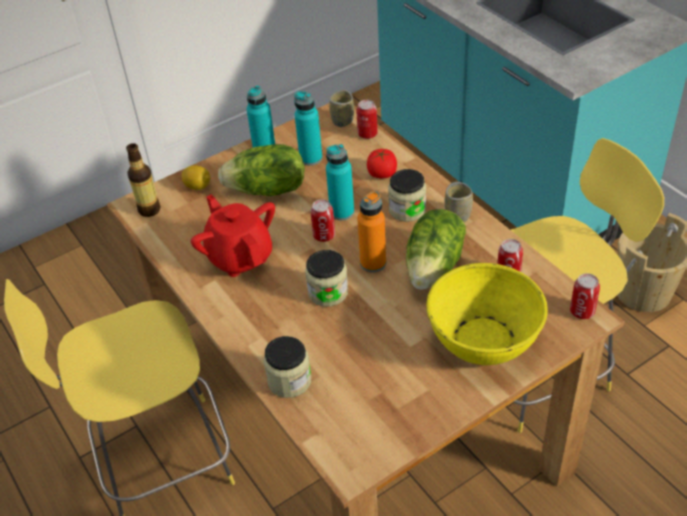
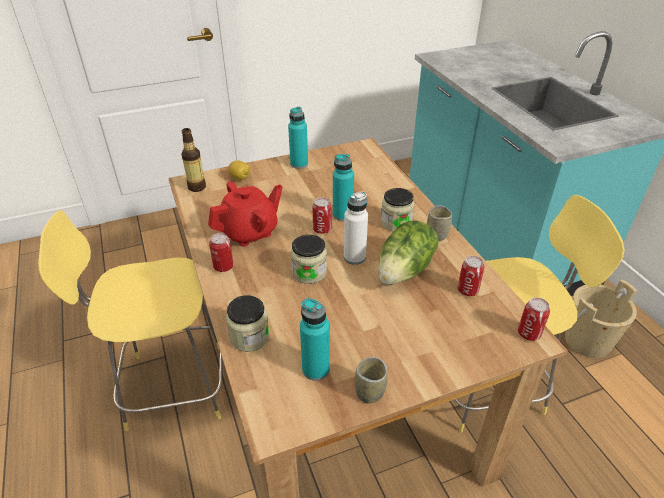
camera: 10 degrees right, 5 degrees down
red teapot [191,194,275,277] -> red teapot turned 75 degrees clockwise [208,182,283,247]
lettuce [218,144,305,196] -> none
turquoise bottle [294,91,322,166] -> turquoise bottle moved to [300,298,330,381]
cup [329,90,354,127] -> cup moved to [355,357,388,403]
can [356,100,378,139] -> can moved to [209,233,234,272]
orange bottle [357,191,386,272] -> white bottle [344,191,368,265]
tomato [367,149,397,178] -> none
yellow bowl [426,263,548,365] -> none

